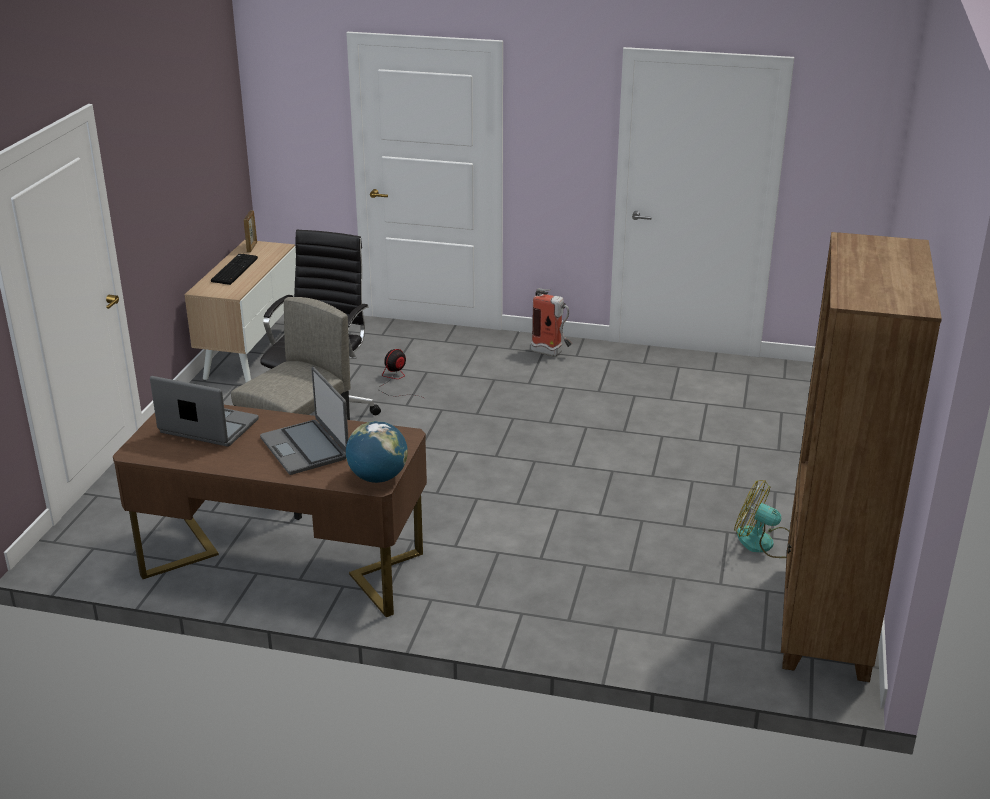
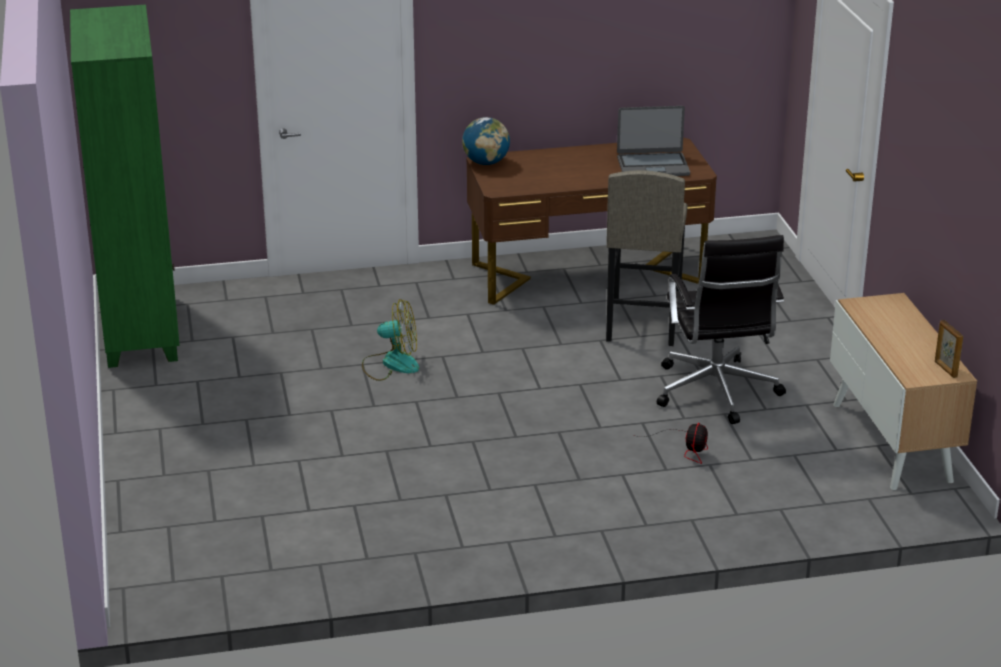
camera: 155 degrees right, 0 degrees up
keyboard [211,254,258,285] -> none
laptop [260,367,349,475] -> none
fire extinguisher [531,288,573,357] -> none
fan [734,480,789,558] -> fan moved to [362,299,419,381]
brown bookcase [781,232,942,682] -> green bookcase [70,4,180,368]

